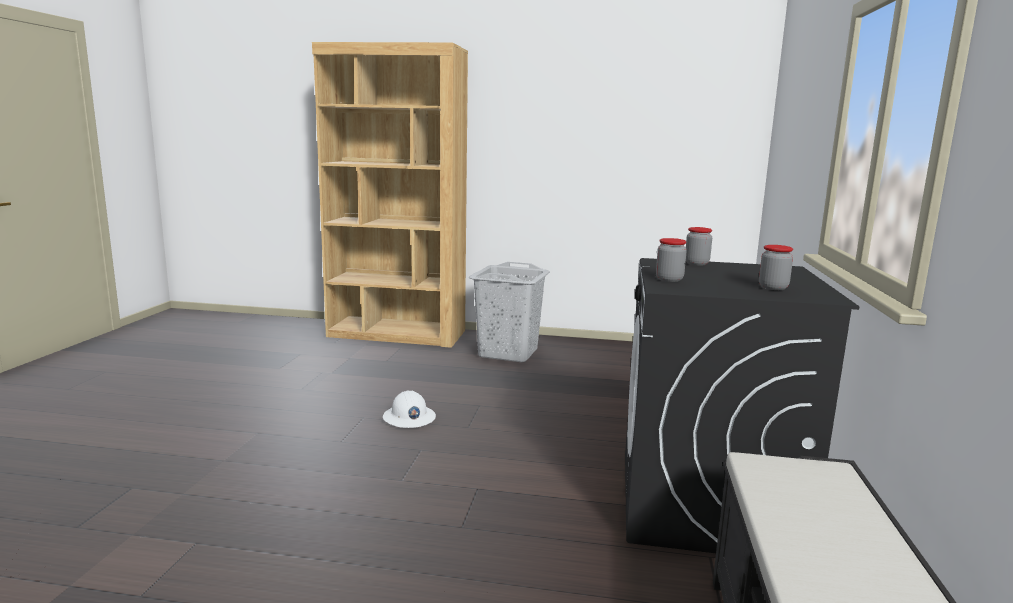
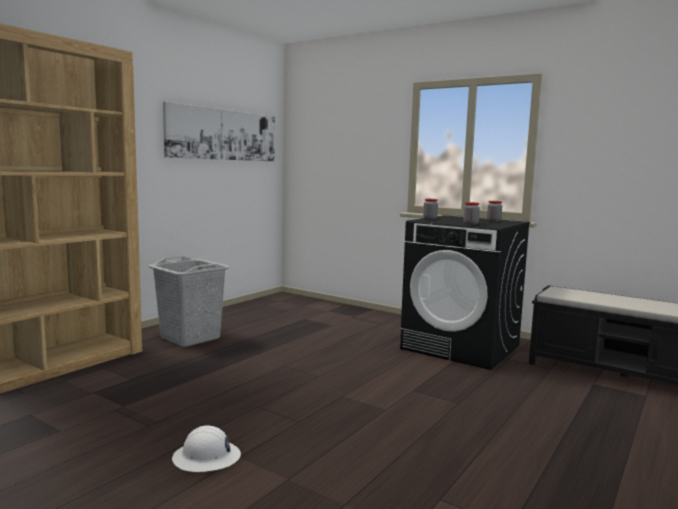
camera: 65 degrees left, 5 degrees down
white hard hat [383,390,436,428] -> white hard hat moved to [172,426,241,472]
none -> picture [163,101,275,161]

